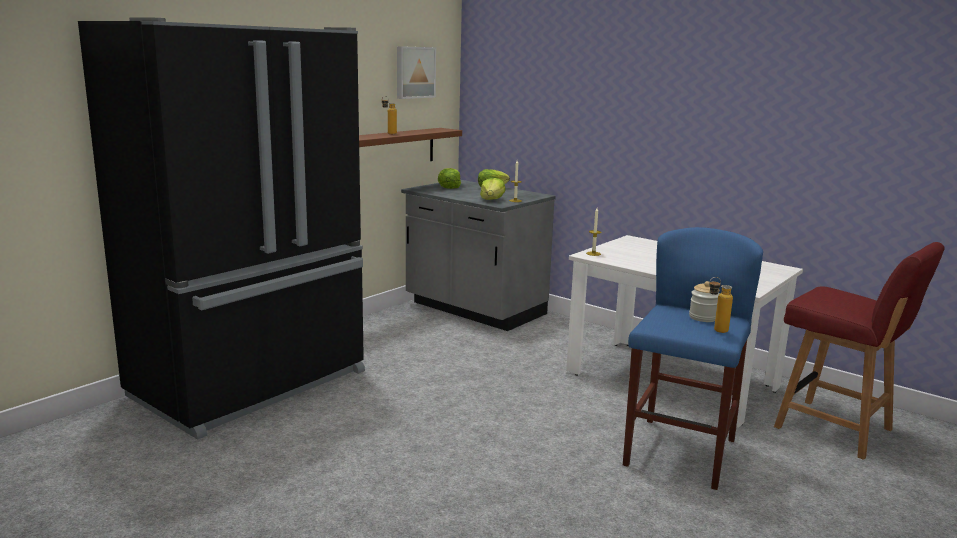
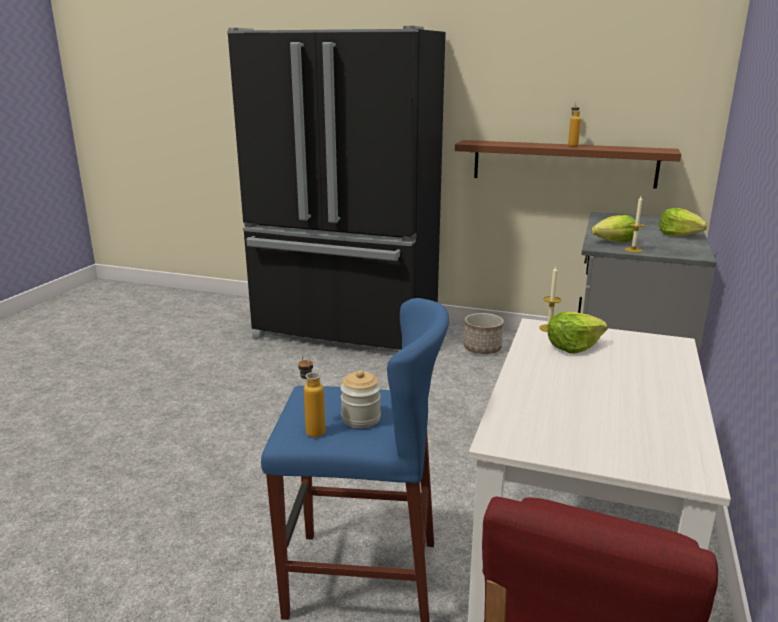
camera: 70 degrees right, 5 degrees up
picture [397,46,436,99] -> none
lettuce [438,168,461,189] -> lettuce moved to [548,312,608,353]
none -> planter [464,313,504,354]

